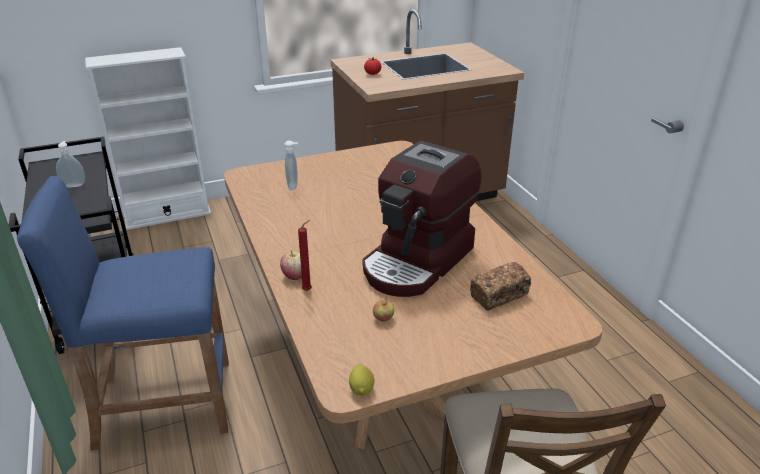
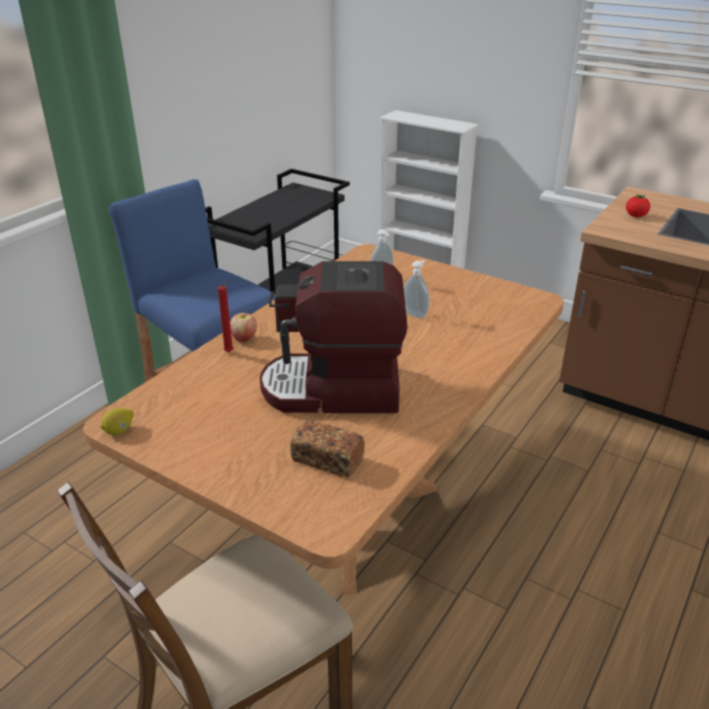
camera: 55 degrees right, 0 degrees up
soap dispenser [56,141,85,187] -> soap dispenser moved to [404,260,430,318]
apple [373,300,394,322] -> none

